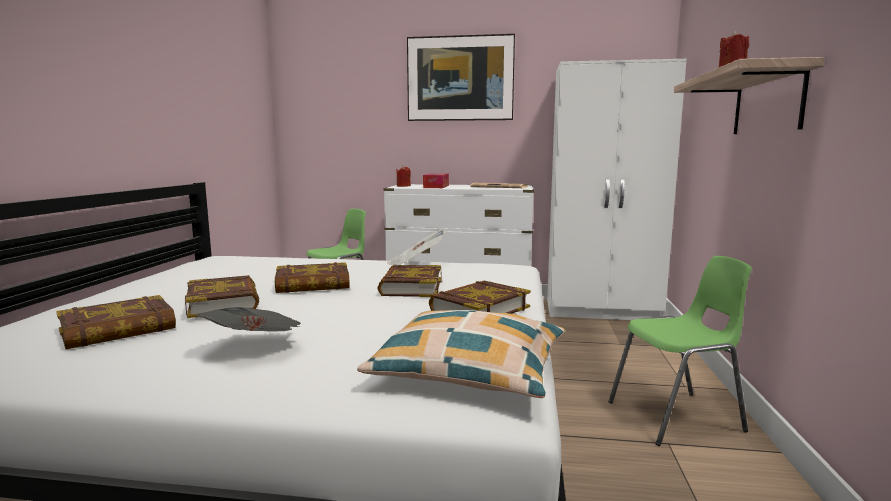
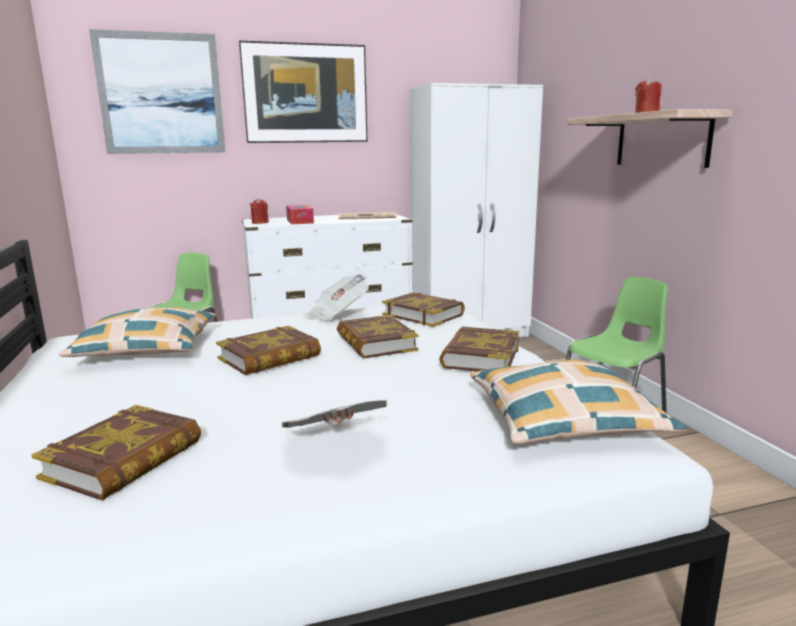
camera: 25 degrees left, 5 degrees up
book [185,275,259,318] -> book moved to [382,292,465,327]
none -> pillow [59,307,216,357]
none -> picture [89,29,225,154]

